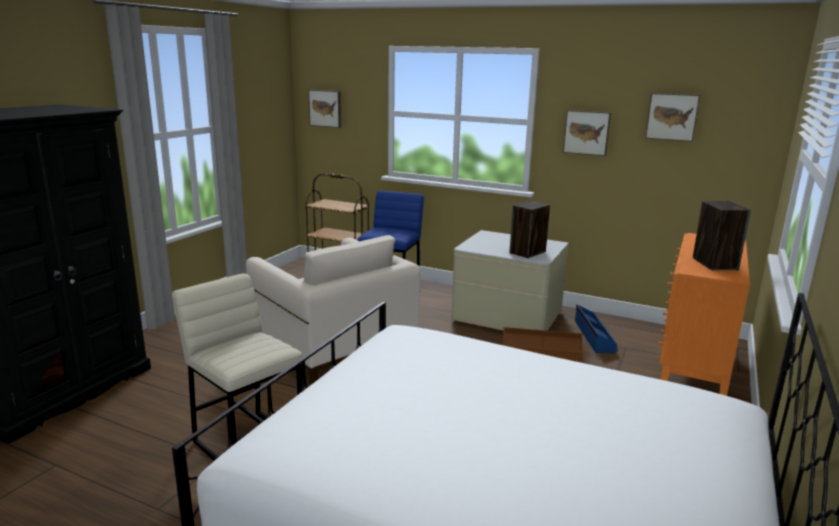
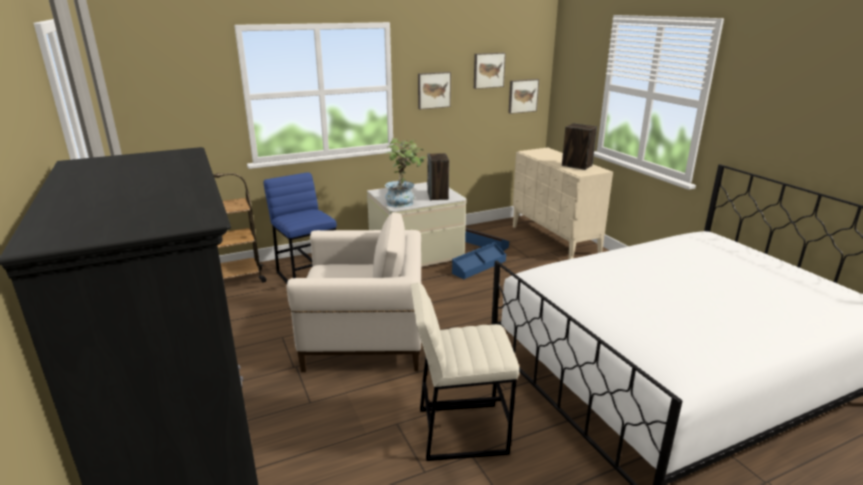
camera: 50 degrees left, 5 degrees up
picture [308,90,341,128] -> picture moved to [508,79,539,114]
brown storage box [502,327,583,362] -> blue storage box [452,242,506,279]
orange dresser [658,233,750,396] -> beige dresser [513,148,613,259]
none -> potted plant [384,138,427,207]

